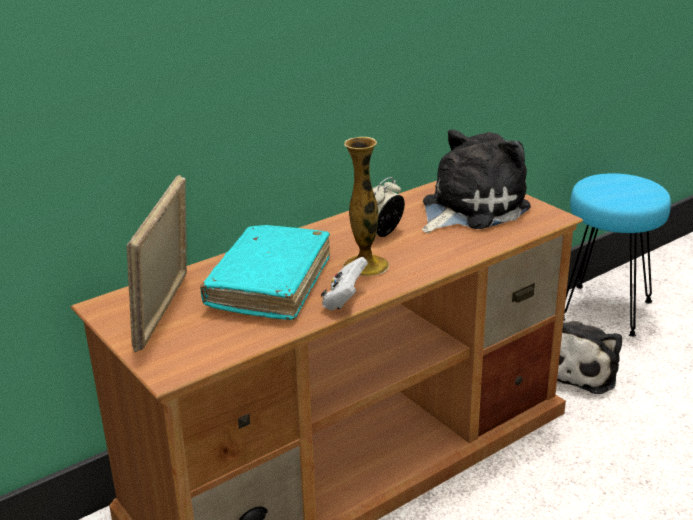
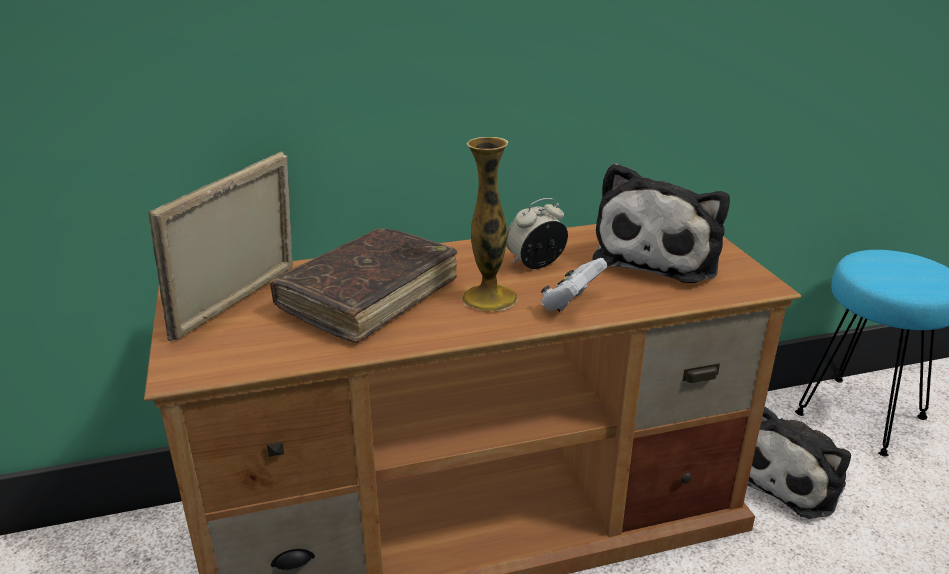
camera: 20 degrees right, 0 degrees up
turquoise book [200,225,330,320] -> brown book [270,228,458,343]
white game controller [321,257,368,310] -> white game controller moved to [541,258,607,312]
plush toy [422,129,531,233] -> plush toy turned 135 degrees clockwise [593,163,730,283]

